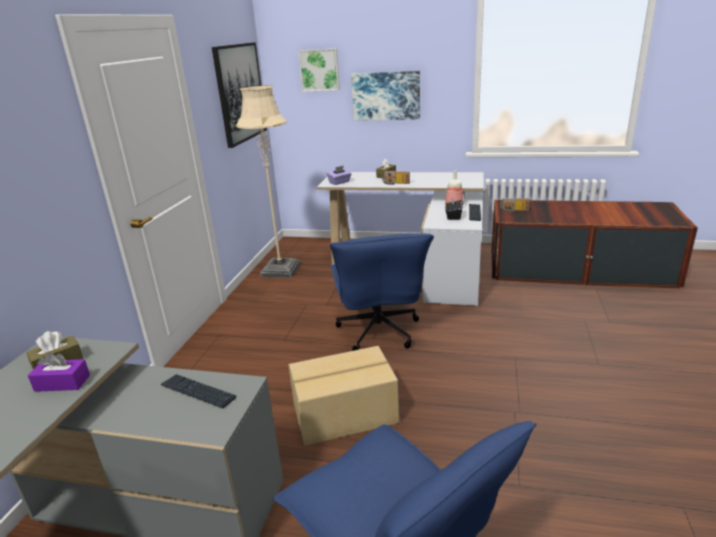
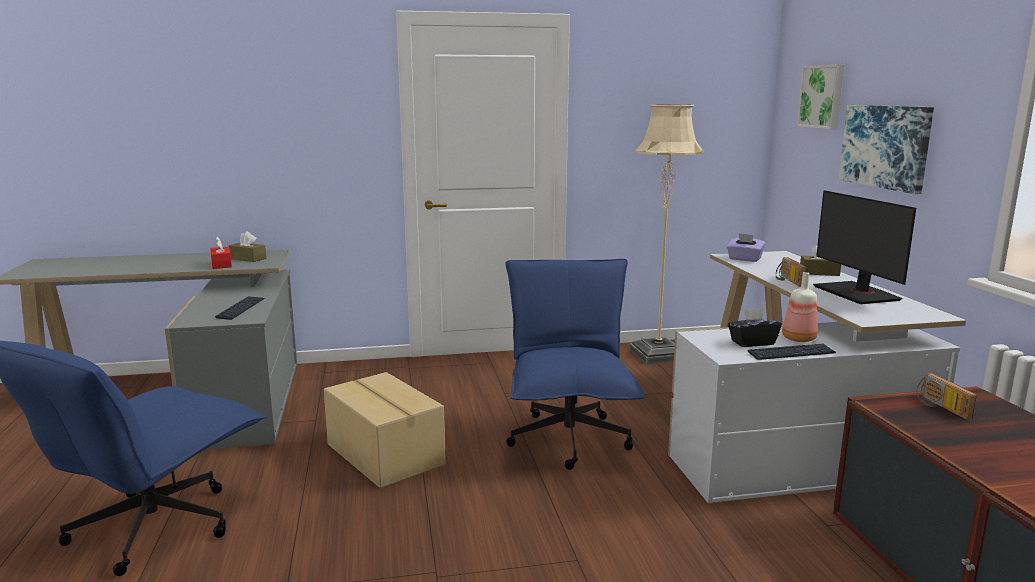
camera: 65 degrees right, 10 degrees down
purple tissue box [28,352,90,392] -> red tissue box [210,237,232,269]
picture [212,42,267,148] -> none
blue office chair [330,234,434,351] -> blue office chair turned 120 degrees clockwise [505,259,644,470]
none -> monitor [813,190,916,304]

